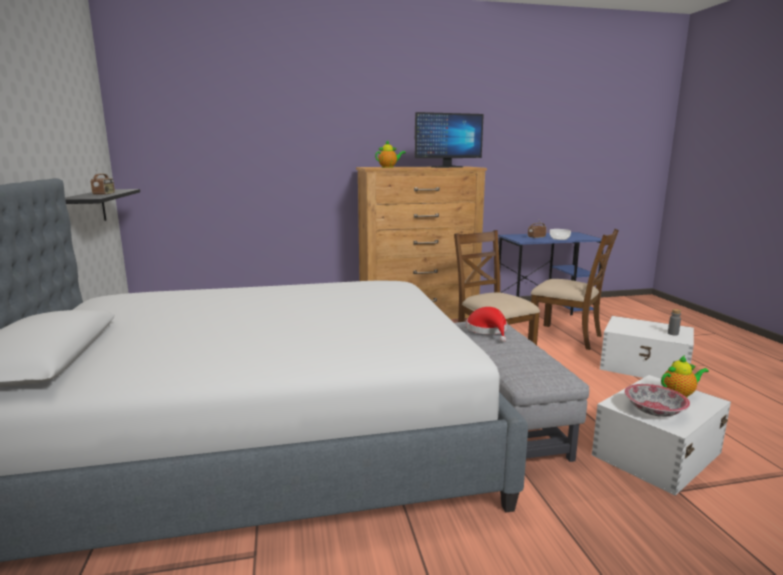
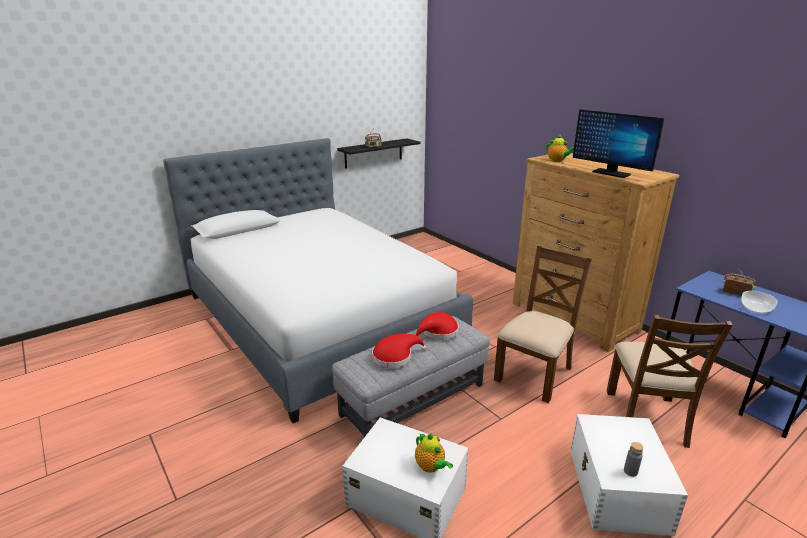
camera: 65 degrees right, 10 degrees up
bowl [624,384,690,417] -> none
none -> red hat [372,333,427,368]

